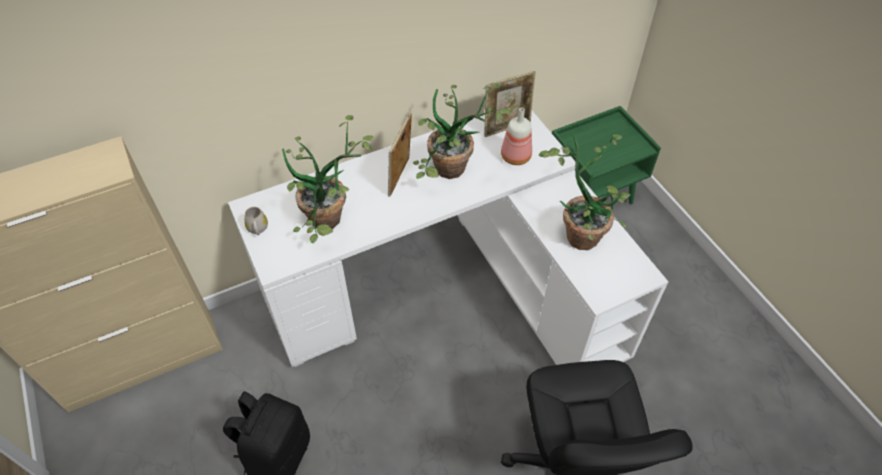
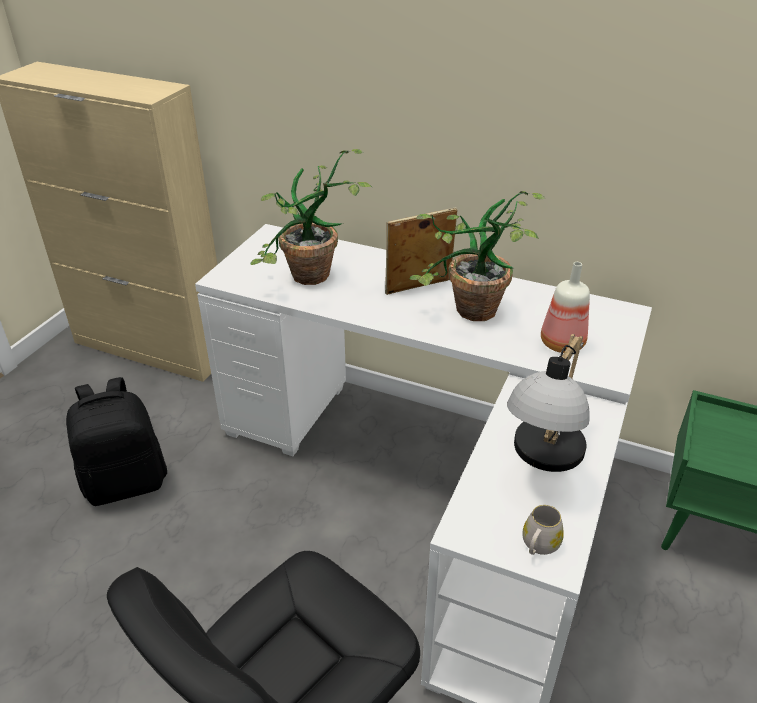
camera: 50 degrees right, 15 degrees down
white mug [244,207,268,235] -> white mug moved to [523,505,564,555]
picture frame [484,71,536,137] -> none
potted plant [539,134,631,250] -> table lamp [507,334,590,472]

